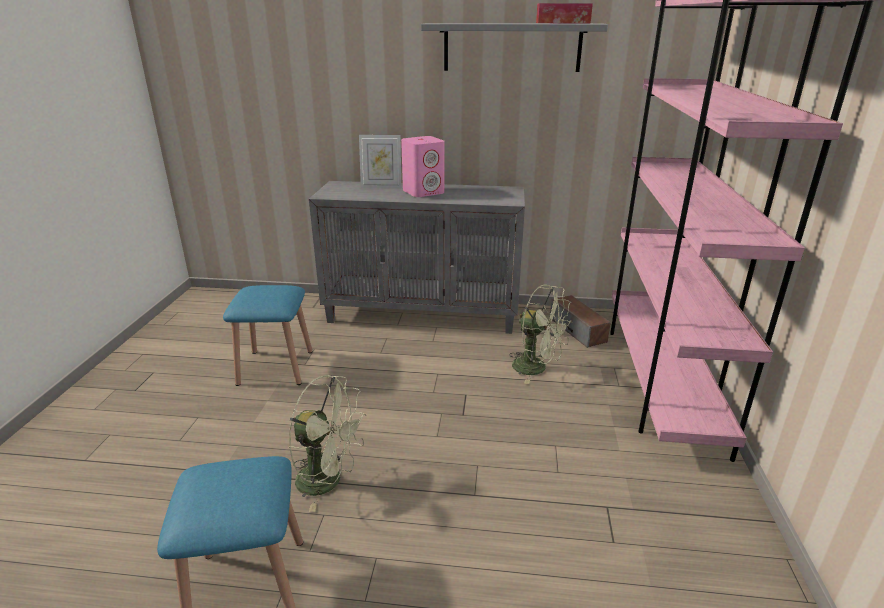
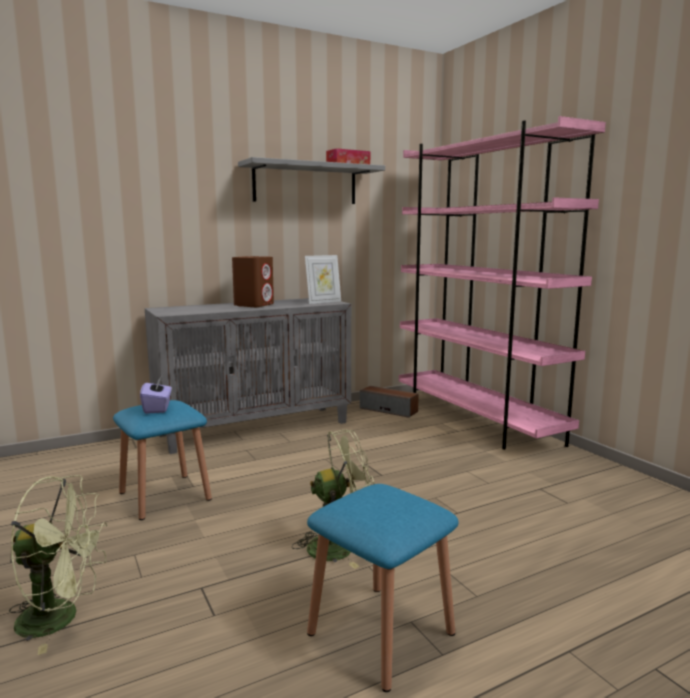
camera: 35 degrees left, 15 degrees down
picture frame [359,135,401,188] -> picture frame moved to [305,255,341,304]
pink speaker [401,136,444,197] -> brown speaker [232,256,274,307]
green fan [509,284,572,384] -> green fan moved to [9,475,107,655]
none -> purple tissue box [140,377,172,414]

